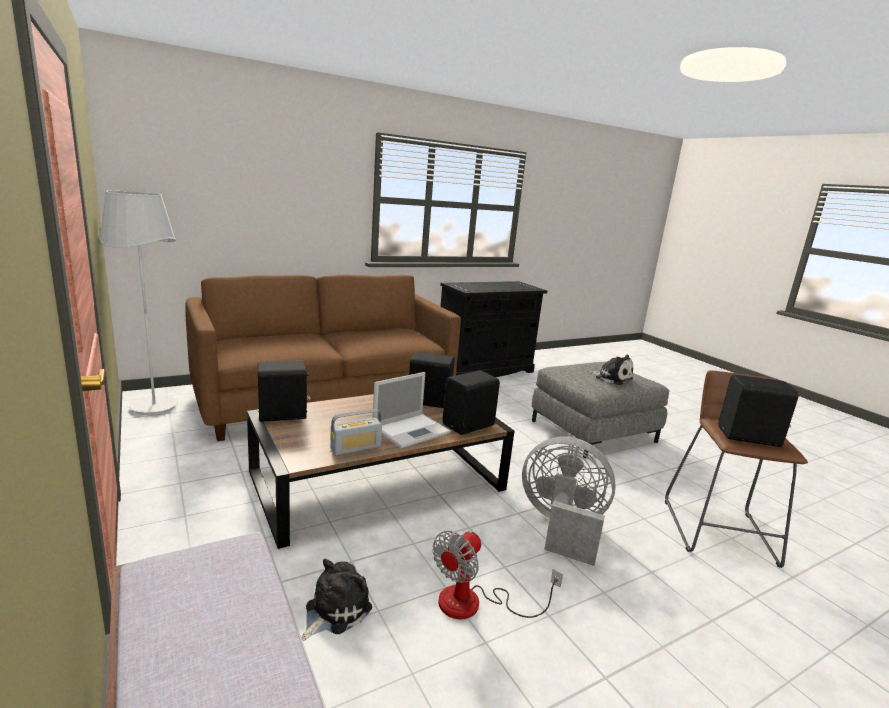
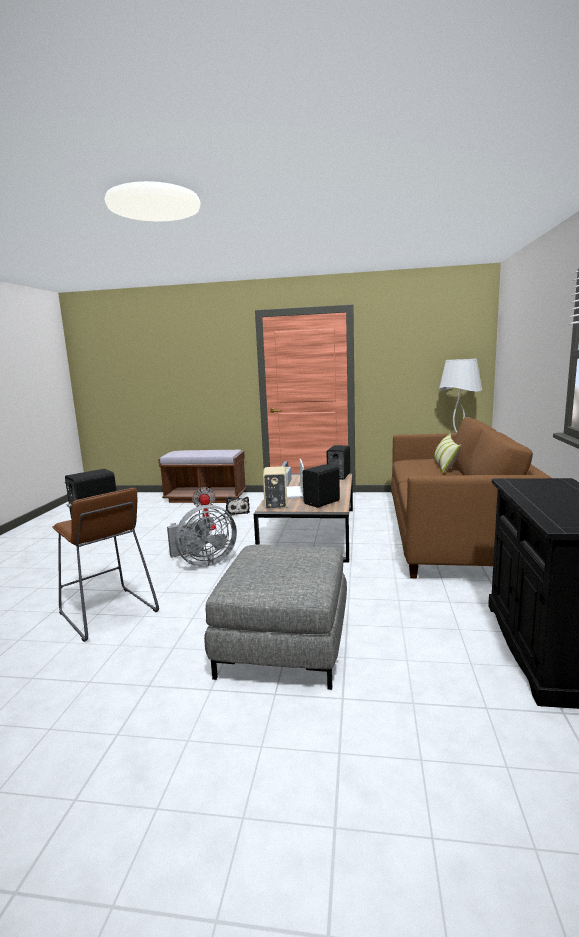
camera: 130 degrees right, 5 degrees down
black speaker [442,371,500,435] -> beige speaker [263,466,287,509]
plush toy [588,355,633,385] -> none
none -> pillow [434,434,461,474]

